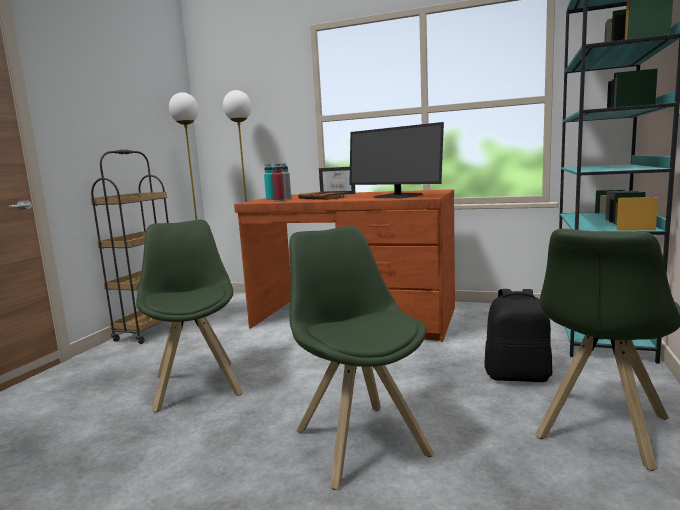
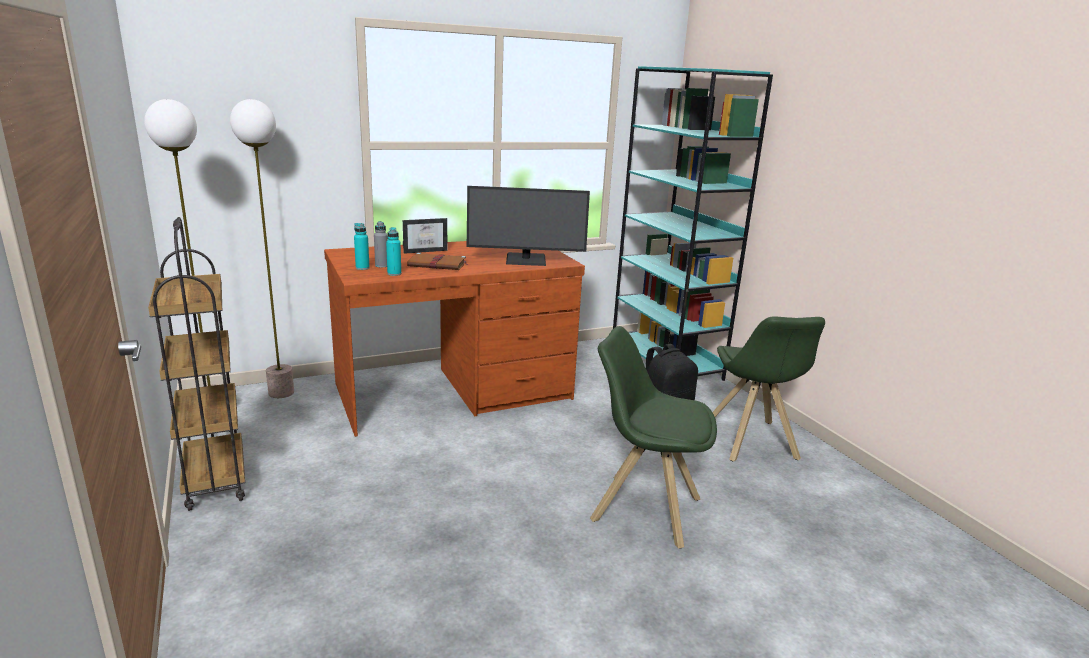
camera: 45 degrees left, 10 degrees up
green chair [136,220,243,412] -> none
red bottle [272,164,285,201] -> turquoise bottle [386,227,401,276]

